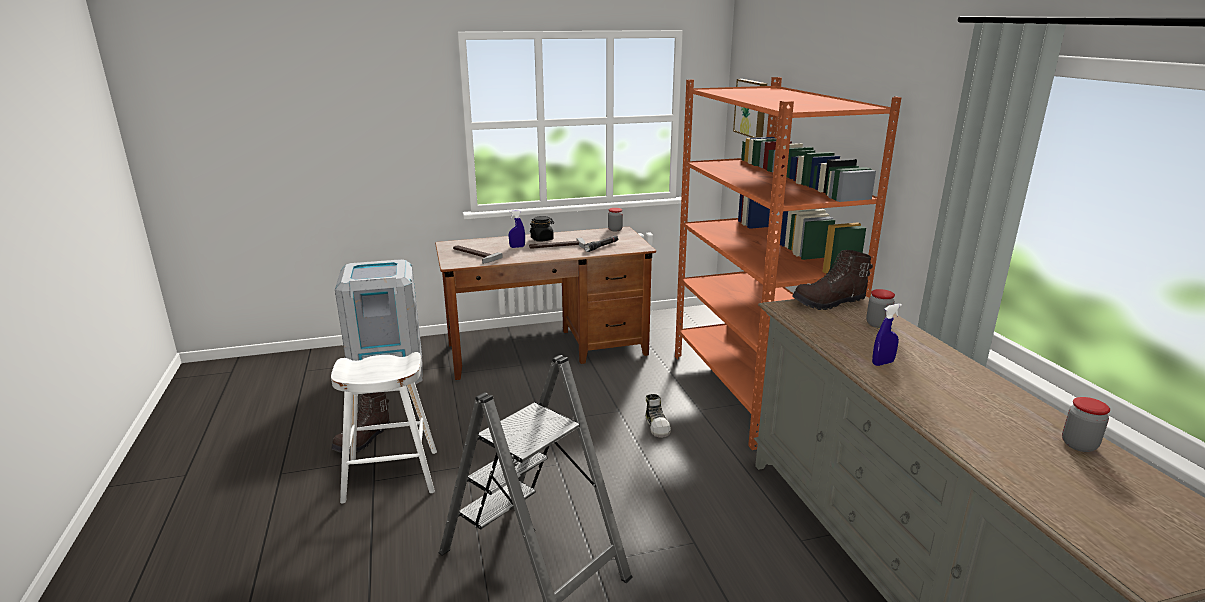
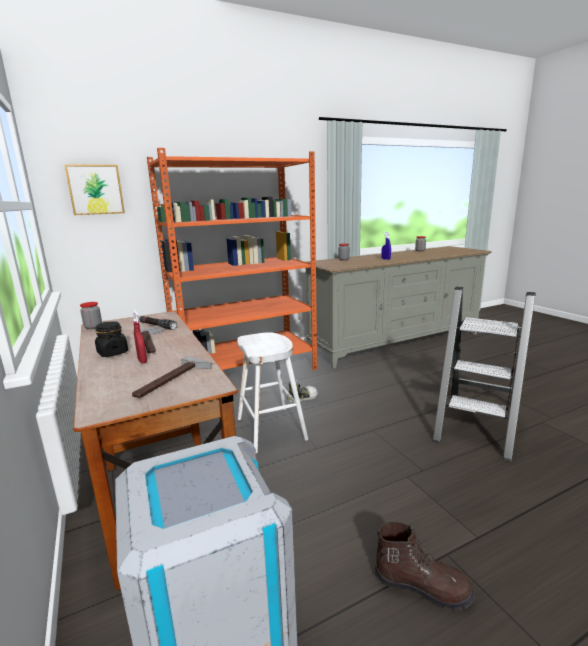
camera: 100 degrees left, 5 degrees down
white stool [331,352,437,504] -> white stool moved to [237,332,308,453]
blue spray bottle [509,210,525,248] -> red spray bottle [133,310,147,363]
brown boot [792,250,873,310] -> none

